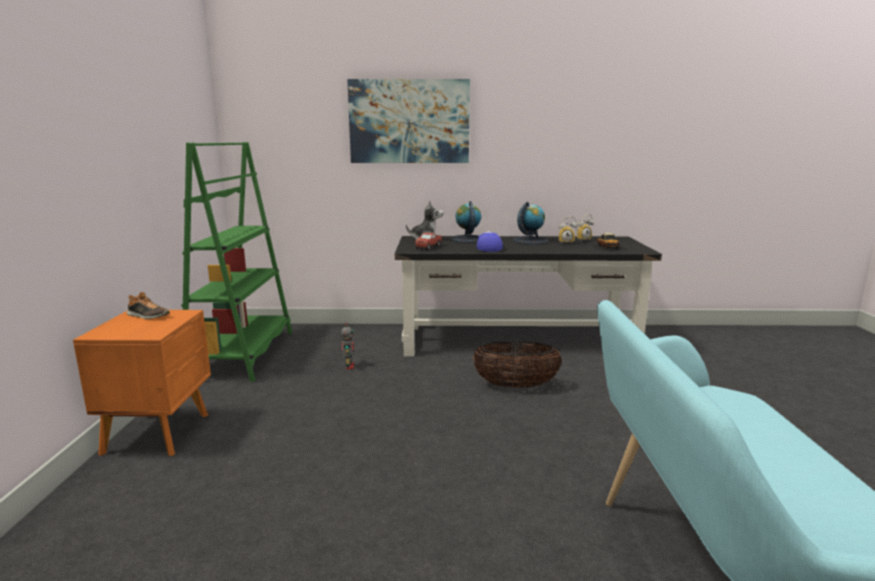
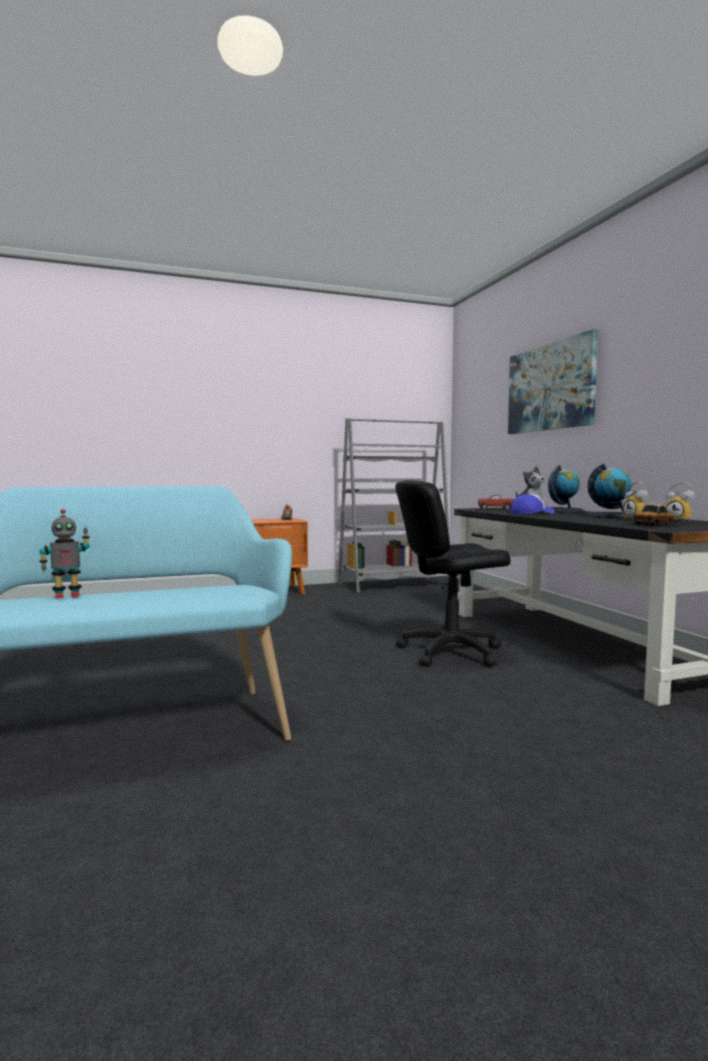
camera: 70 degrees right, 10 degrees down
green bookcase [181,142,293,382] -> grey bookcase [338,418,450,593]
toy robot [341,323,354,369] -> toy robot moved to [39,509,90,598]
basket [473,342,562,388] -> black office chair [395,480,511,667]

